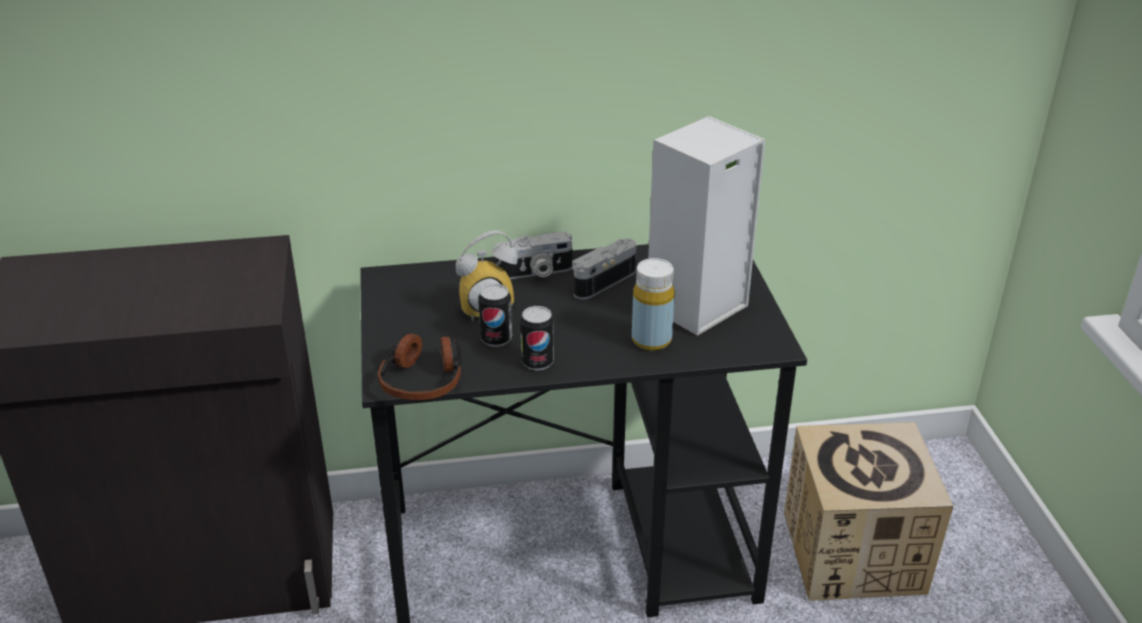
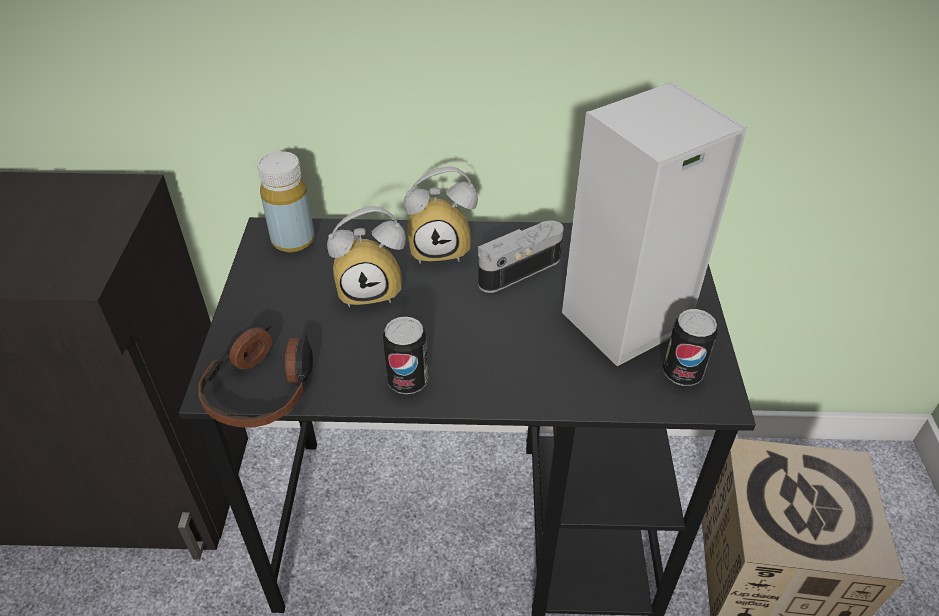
camera: 10 degrees right, 10 degrees up
can [478,284,512,347] -> can moved to [663,309,718,386]
camera [494,232,573,279] -> alarm clock [404,166,478,264]
yellow bottle [632,258,675,351] -> yellow bottle moved to [257,151,314,253]

